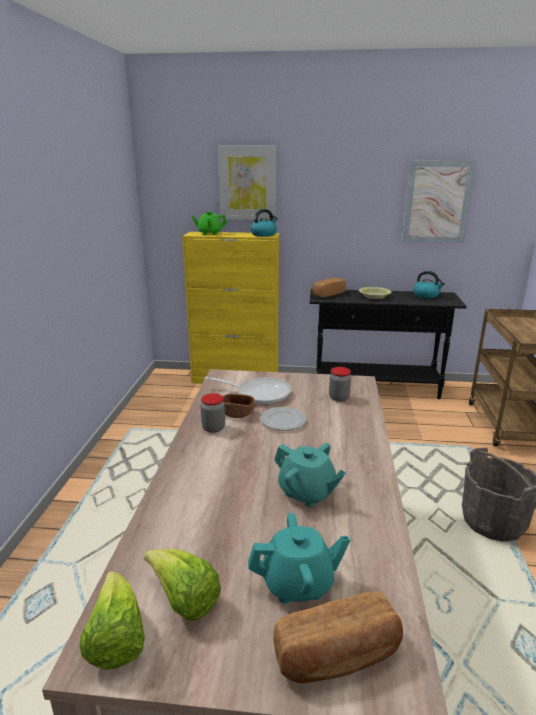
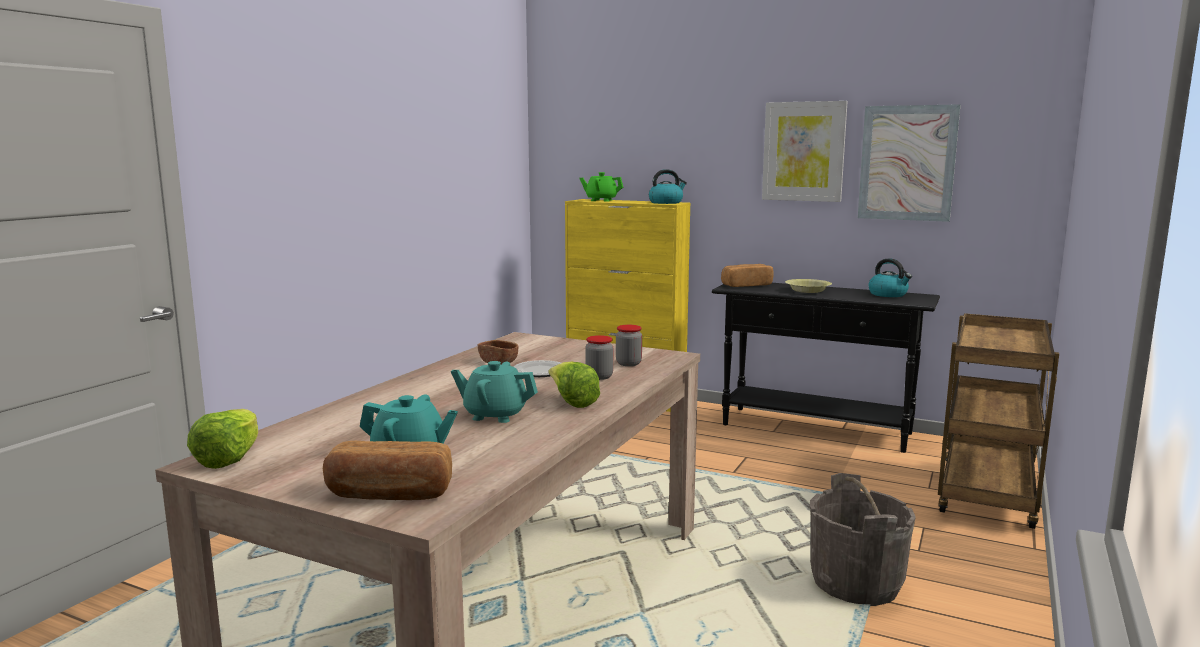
camera: 20 degrees right, 10 degrees down
lettuce [144,549,221,621] -> lettuce moved to [549,362,600,408]
jar [201,393,225,433] -> jar moved to [585,335,613,380]
frying pan [204,376,291,405] -> none
picture [218,146,276,220] -> picture moved to [762,101,848,202]
turquoise teapot [274,443,346,507] -> turquoise teapot turned 135 degrees clockwise [451,361,538,423]

